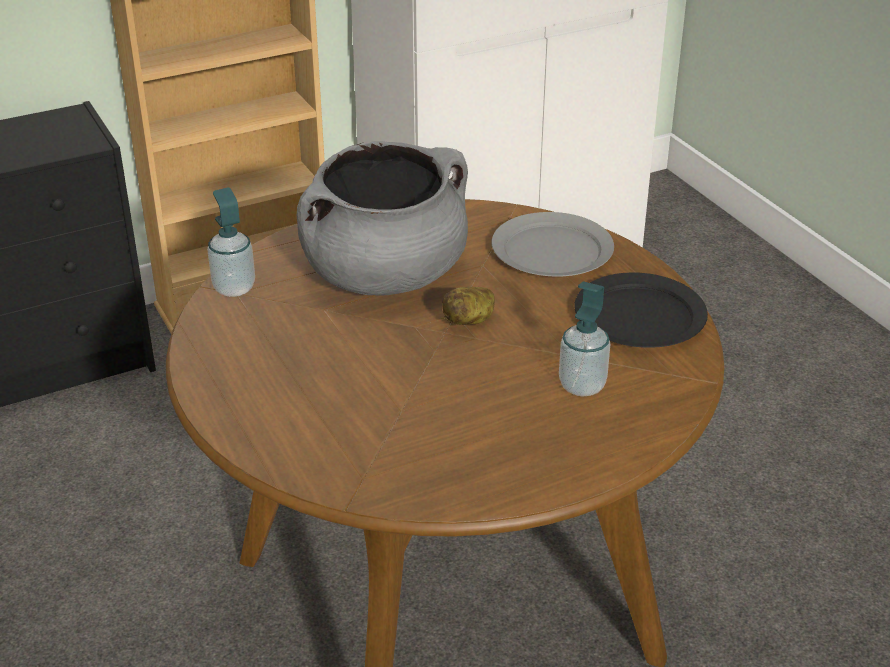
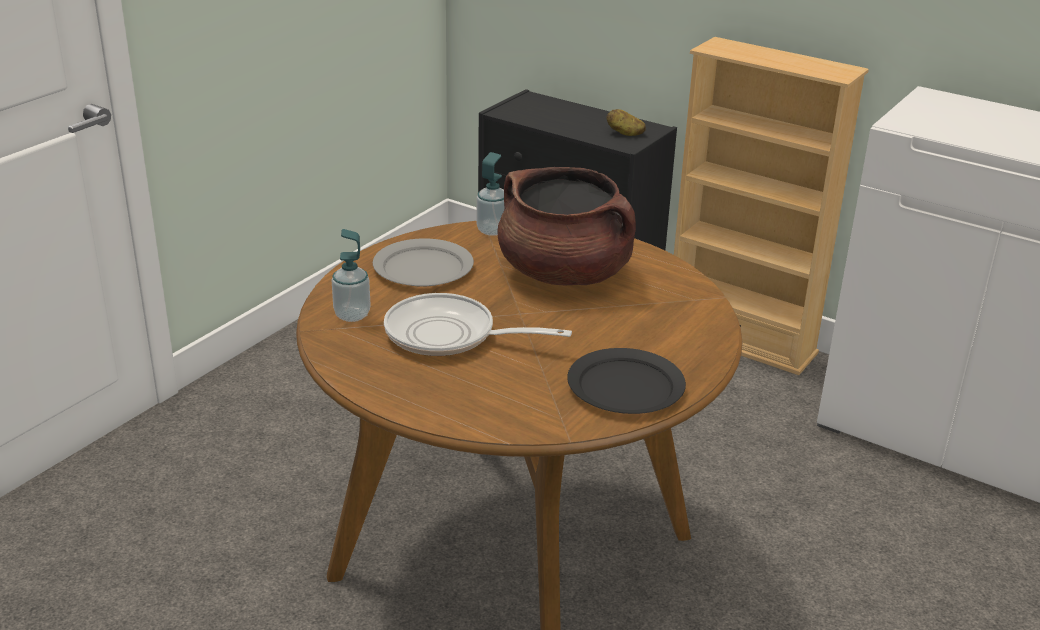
camera: 60 degrees right, 5 degrees down
grey cooking pot [297,142,468,296] -> brown cooking pot [497,167,636,285]
potato [442,287,495,325] -> potato moved to [606,109,646,136]
grey plate [492,212,614,277] -> grey plate moved to [373,238,474,287]
soap dispenser [559,281,610,396] -> soap dispenser moved to [332,229,371,322]
none -> frying pan [384,293,572,356]

